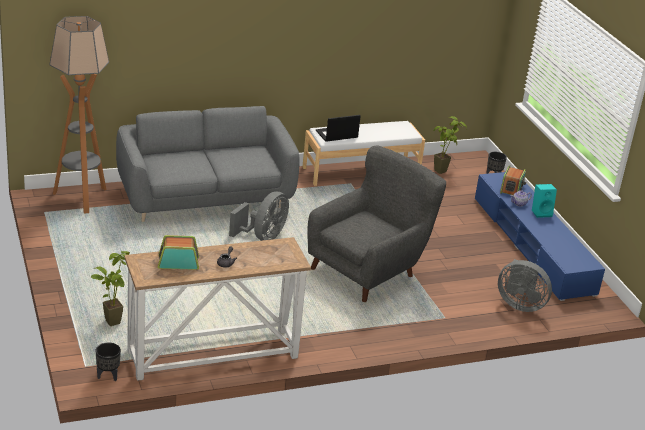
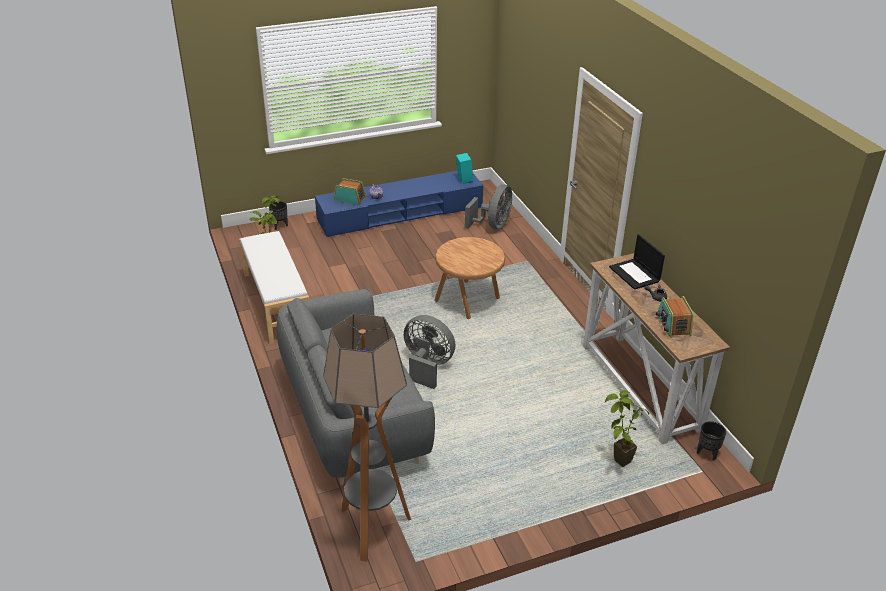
camera: 90 degrees left, 5 degrees up
grey armchair [307,145,446,302] -> brown side table [434,237,505,319]
laptop [316,115,361,142] -> laptop moved to [609,234,665,290]
turquoise speaker [532,184,557,218] -> turquoise speaker moved to [456,153,473,184]

